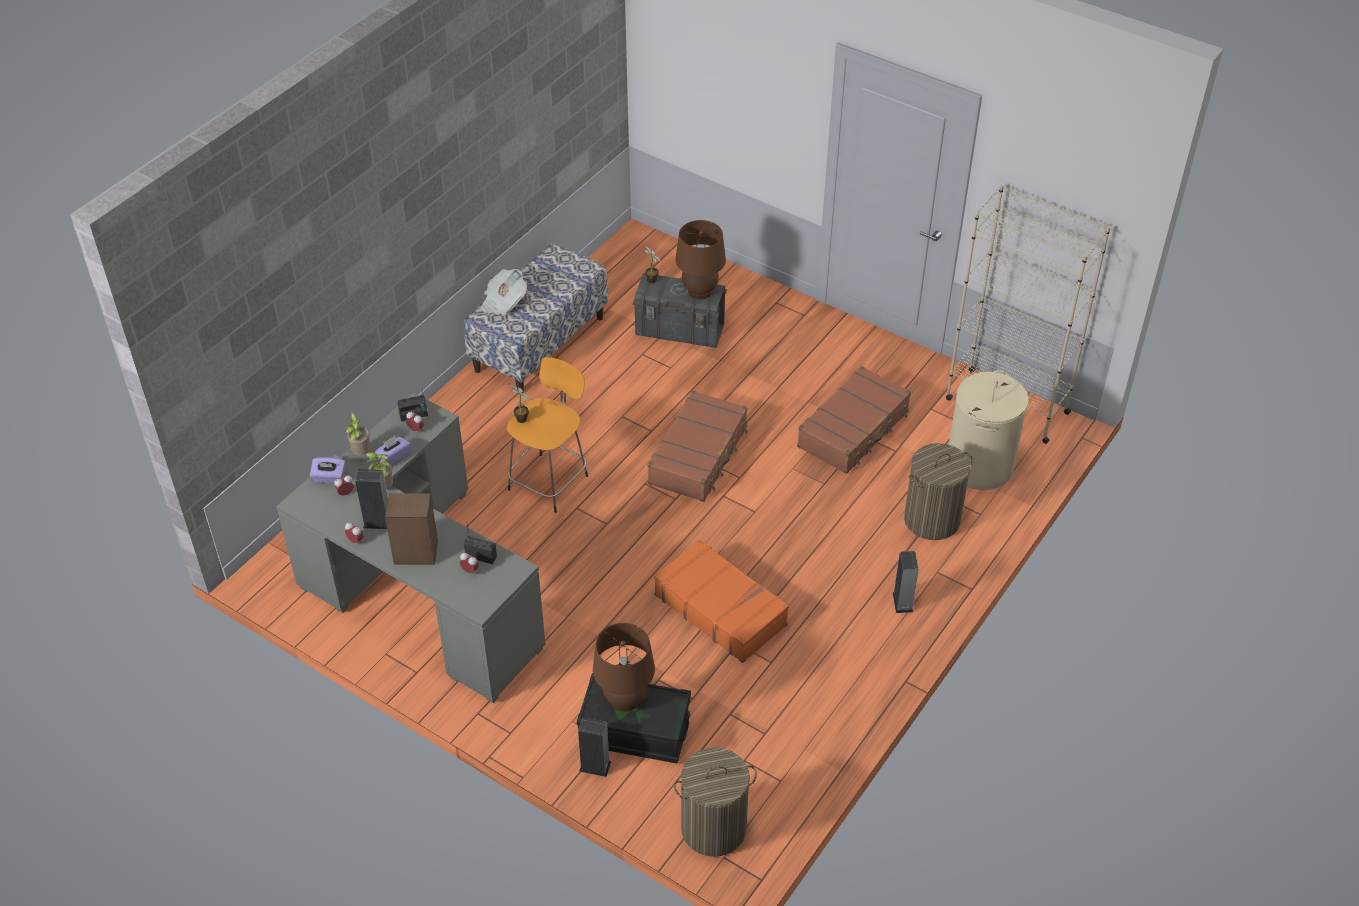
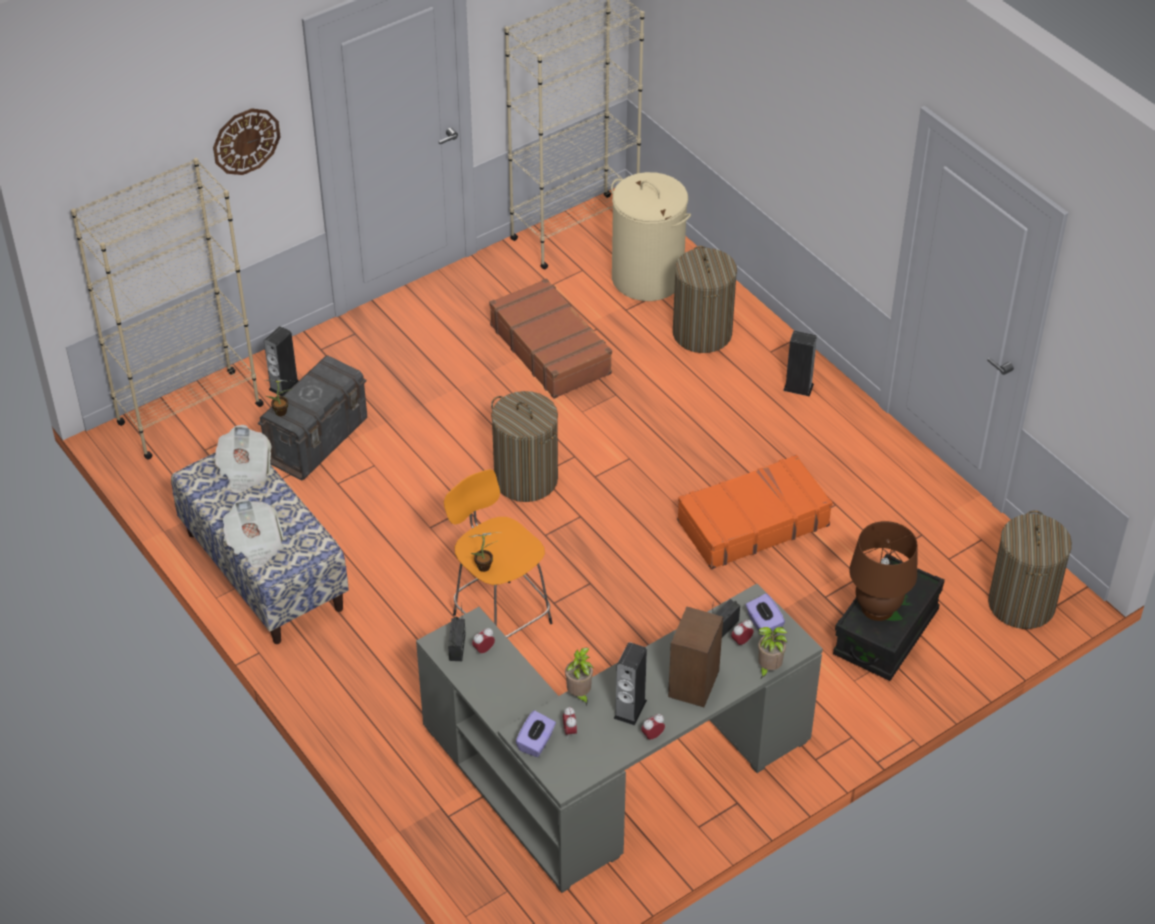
camera: 70 degrees left, 0 degrees up
potted plant [341,412,371,455] -> potted plant moved to [758,627,787,678]
purple tissue box [375,436,411,466] -> purple tissue box moved to [746,593,785,637]
speaker [578,717,611,777] -> speaker moved to [264,326,299,396]
brown suitcase [647,390,748,502] -> laundry basket [491,391,558,502]
brown table lamp [675,220,726,299] -> none
none -> beige bookcase [71,158,264,460]
none -> wall clock [213,108,280,175]
none -> newspaper [214,425,271,493]

